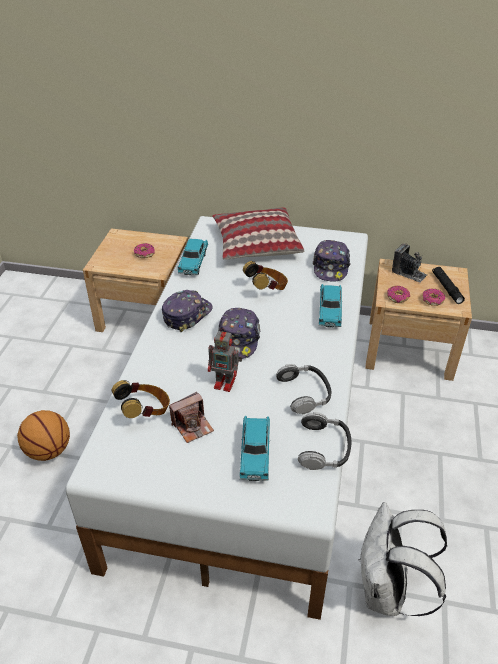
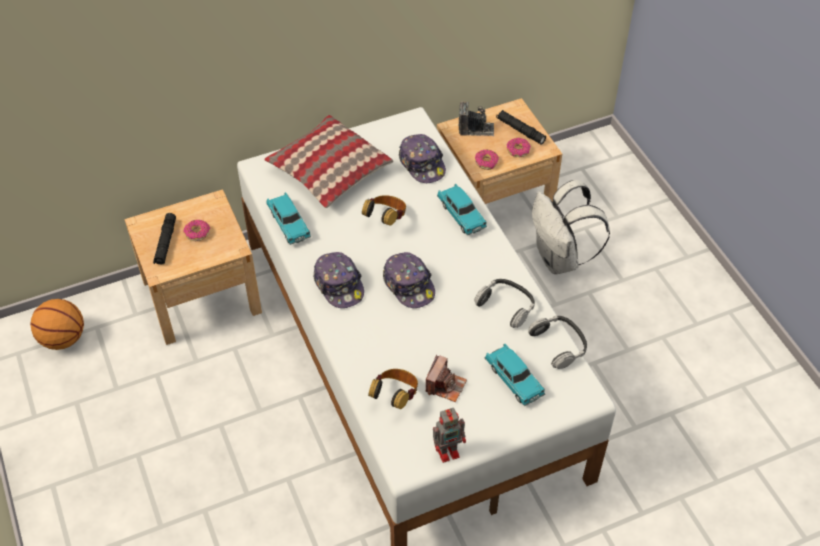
camera: 35 degrees left, 10 degrees up
basketball [17,410,70,461] -> basketball moved to [30,299,84,350]
cap [162,290,213,332] -> cap turned 150 degrees clockwise [313,252,364,308]
toy robot [208,328,242,392] -> toy robot moved to [433,408,466,463]
white backpack [358,502,447,616] -> white backpack moved to [532,180,610,274]
none -> black flashlight [153,213,176,264]

